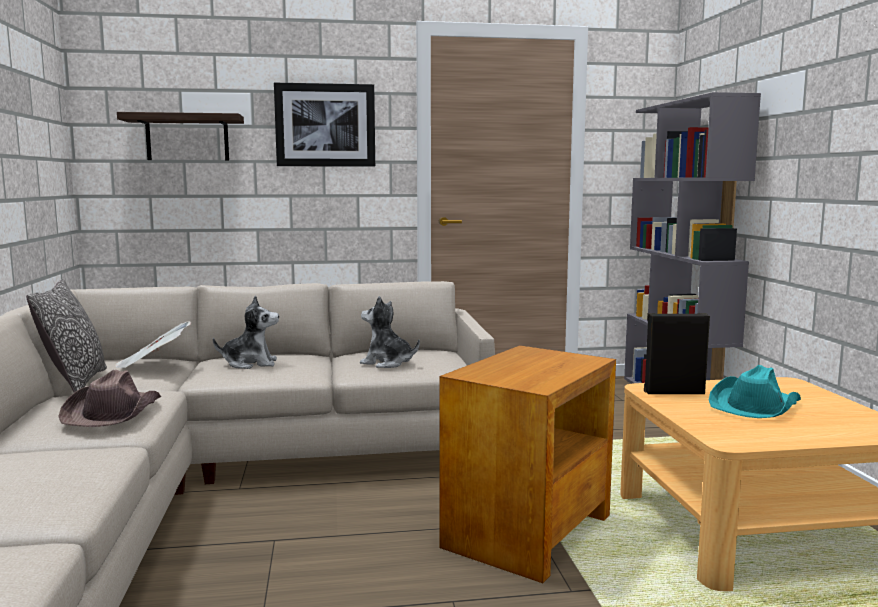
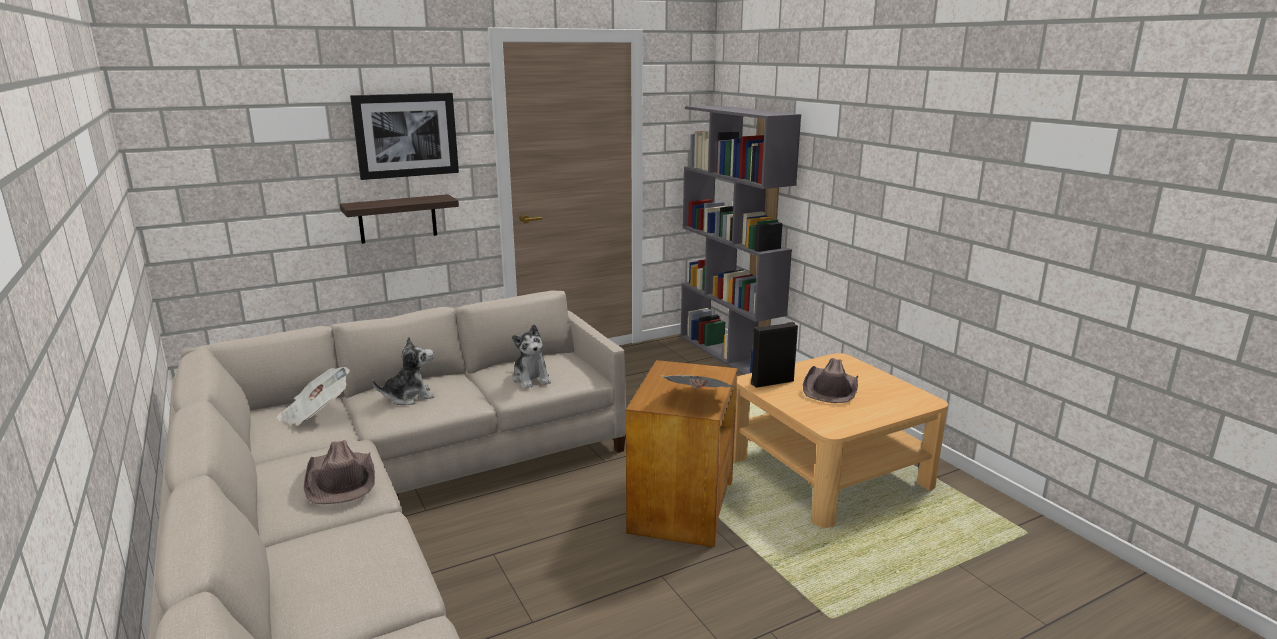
camera: 20 degrees left, 10 degrees up
pillow [26,279,107,393] -> none
shelf [117,112,244,160] -> shelf moved to [340,194,459,244]
plush toy [360,296,420,368] -> plush toy turned 120 degrees counterclockwise [512,324,551,388]
turquoise hat [709,365,801,418] -> brown hat [803,358,858,403]
none -> newspaper [662,375,733,389]

